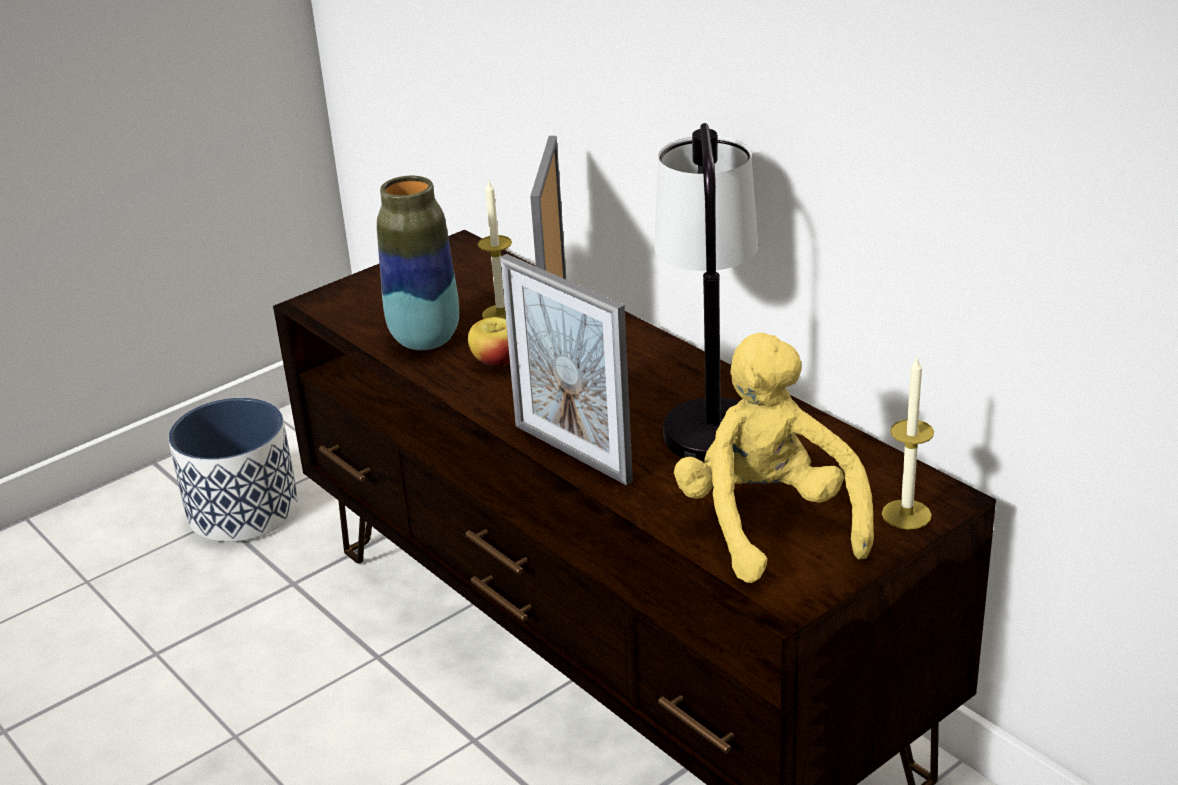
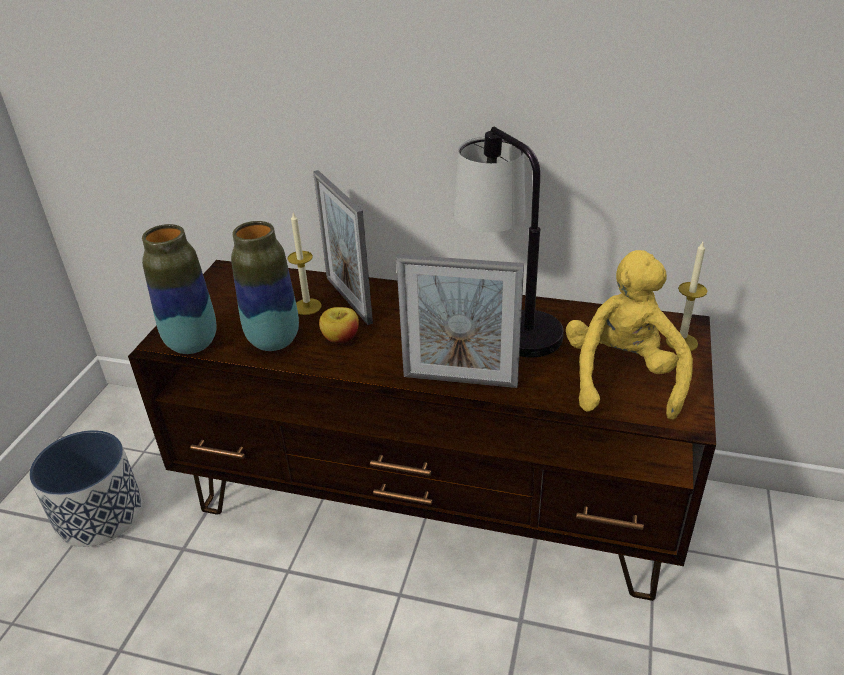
camera: 35 degrees left, 5 degrees up
yellow plush toy [674,333,874,583] -> yellow plush toy turned 60 degrees clockwise [566,250,693,419]
none -> vase [142,224,217,354]

